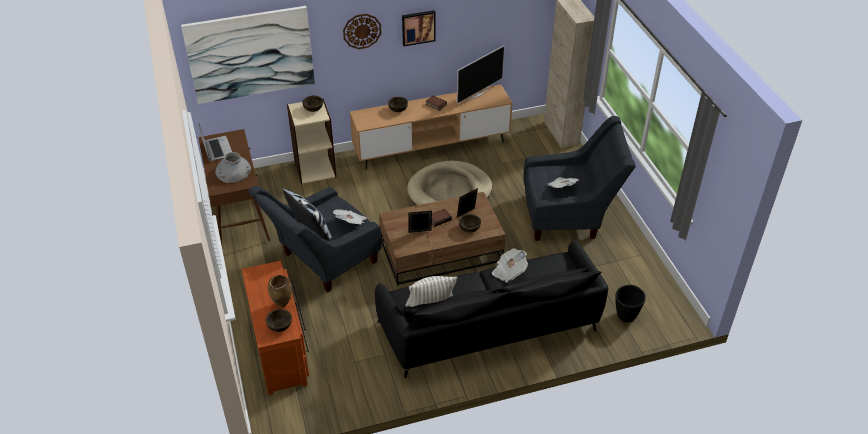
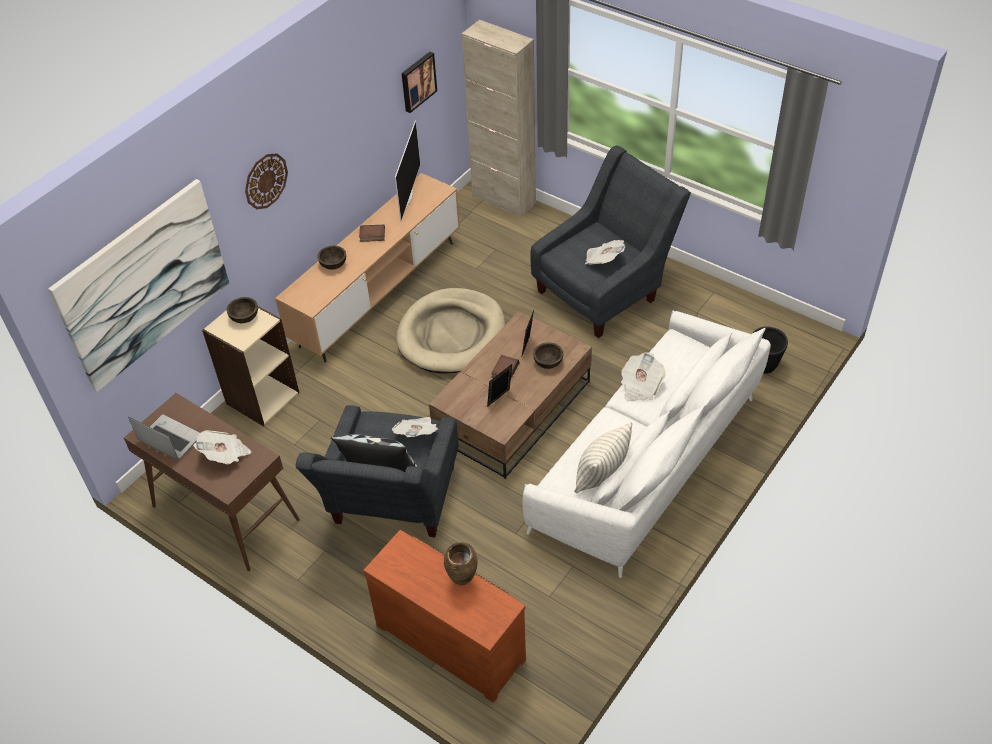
camera: 35 degrees left, 5 degrees up
grey vase [215,152,251,183] -> newspaper [193,430,251,464]
brown bowl [266,309,292,332] -> none
black sofa [375,239,608,378] -> white sofa [523,311,771,578]
picture [402,10,436,46] -> picture moved to [402,52,437,113]

